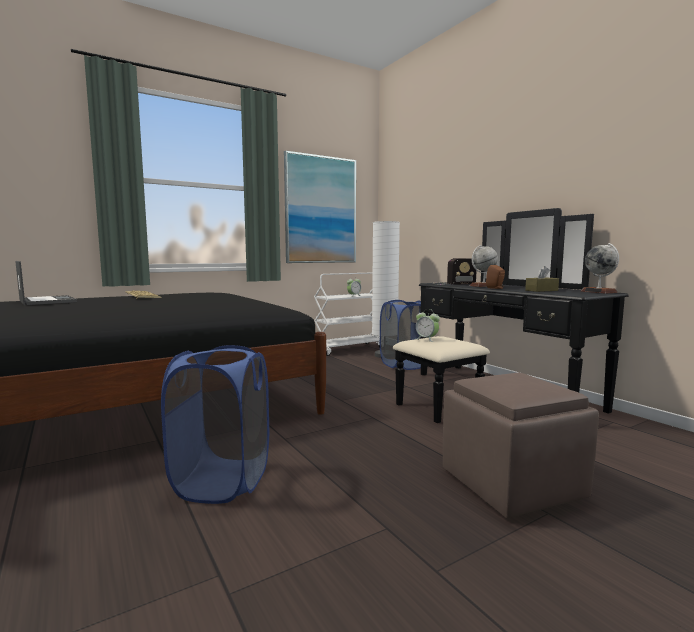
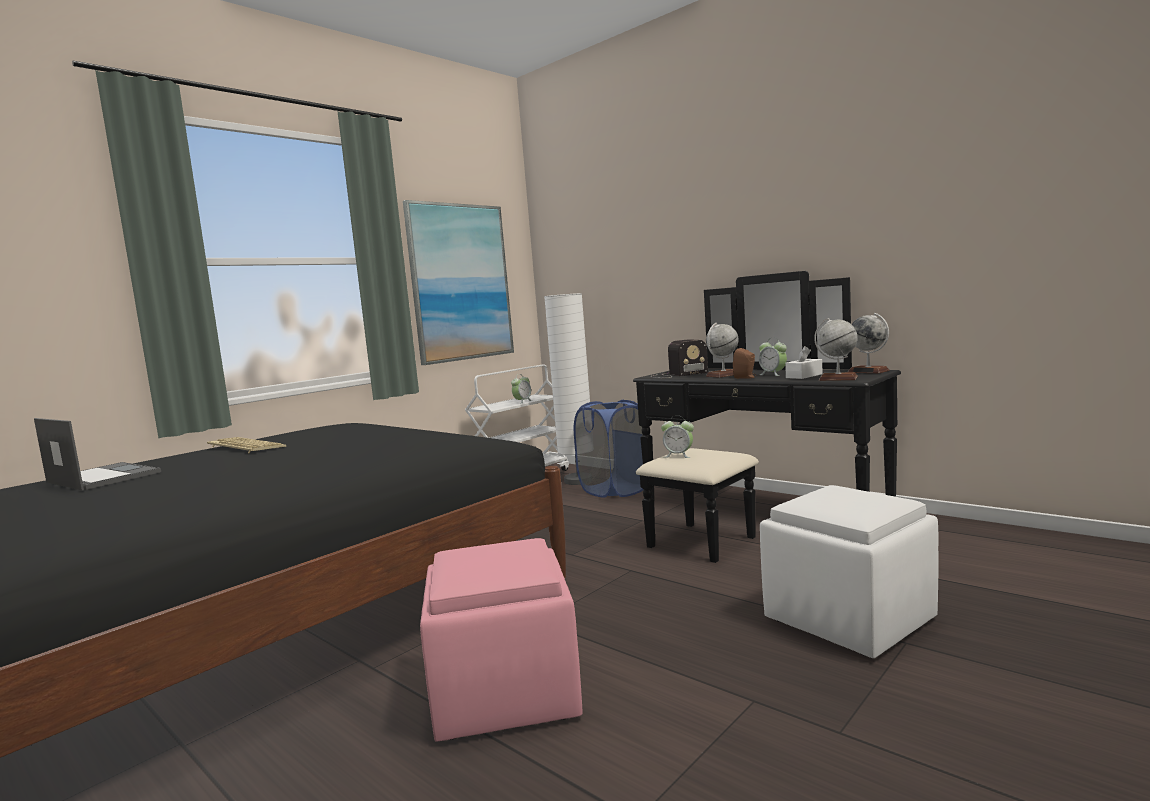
camera: 15 degrees left, 0 degrees up
blue laundry basket [161,345,269,504] -> pink ottoman [420,538,583,741]
brown ottoman [443,373,599,519] -> white ottoman [760,485,939,658]
brown tissue box [525,266,559,292] -> white tissue box [785,346,823,379]
none -> alarm clock [759,338,787,376]
none -> globe [814,318,858,381]

